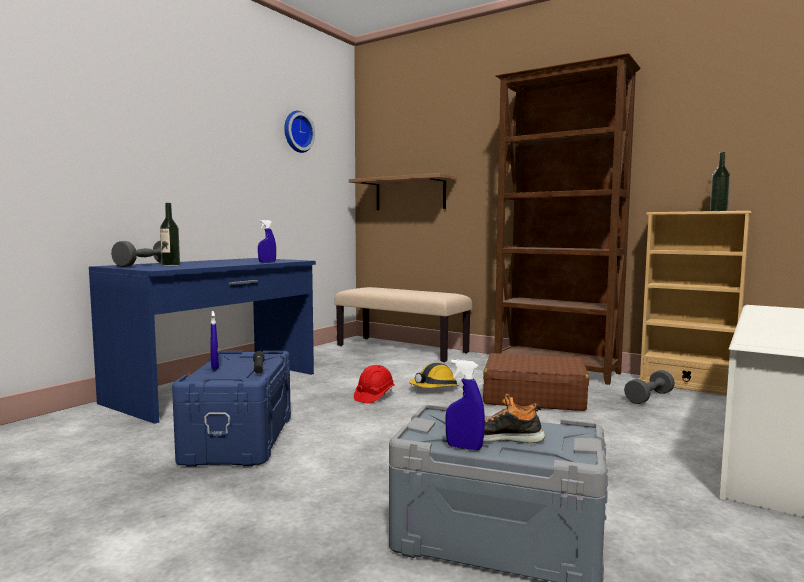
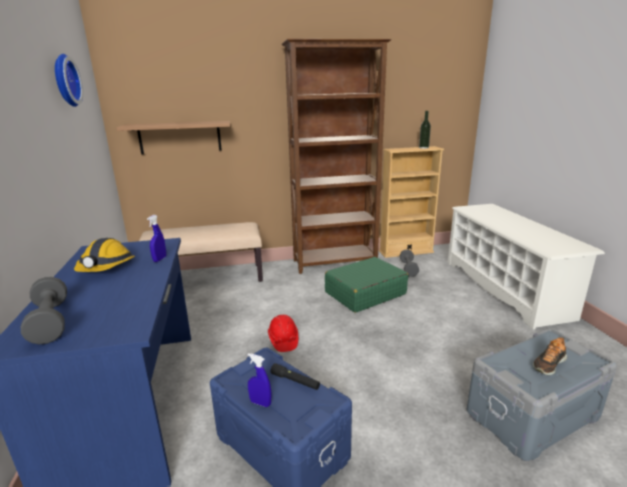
camera: 45 degrees left, 15 degrees up
bottle [160,203,180,266] -> none
hard hat [409,363,459,388] -> hard hat moved to [74,238,135,272]
blue spray bottle [445,359,485,450] -> none
brown suitcase [483,353,589,411] -> green suitcase [325,257,408,313]

